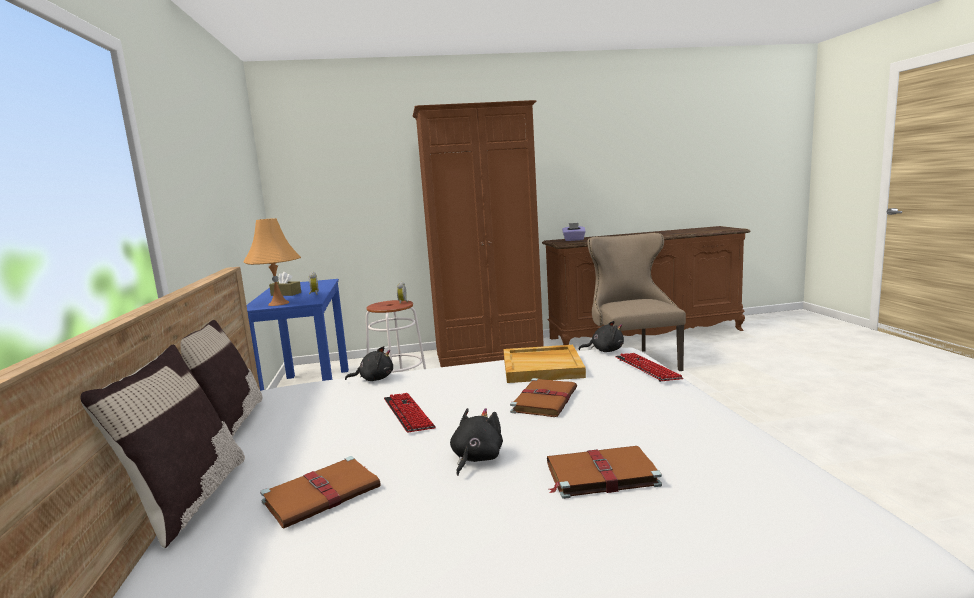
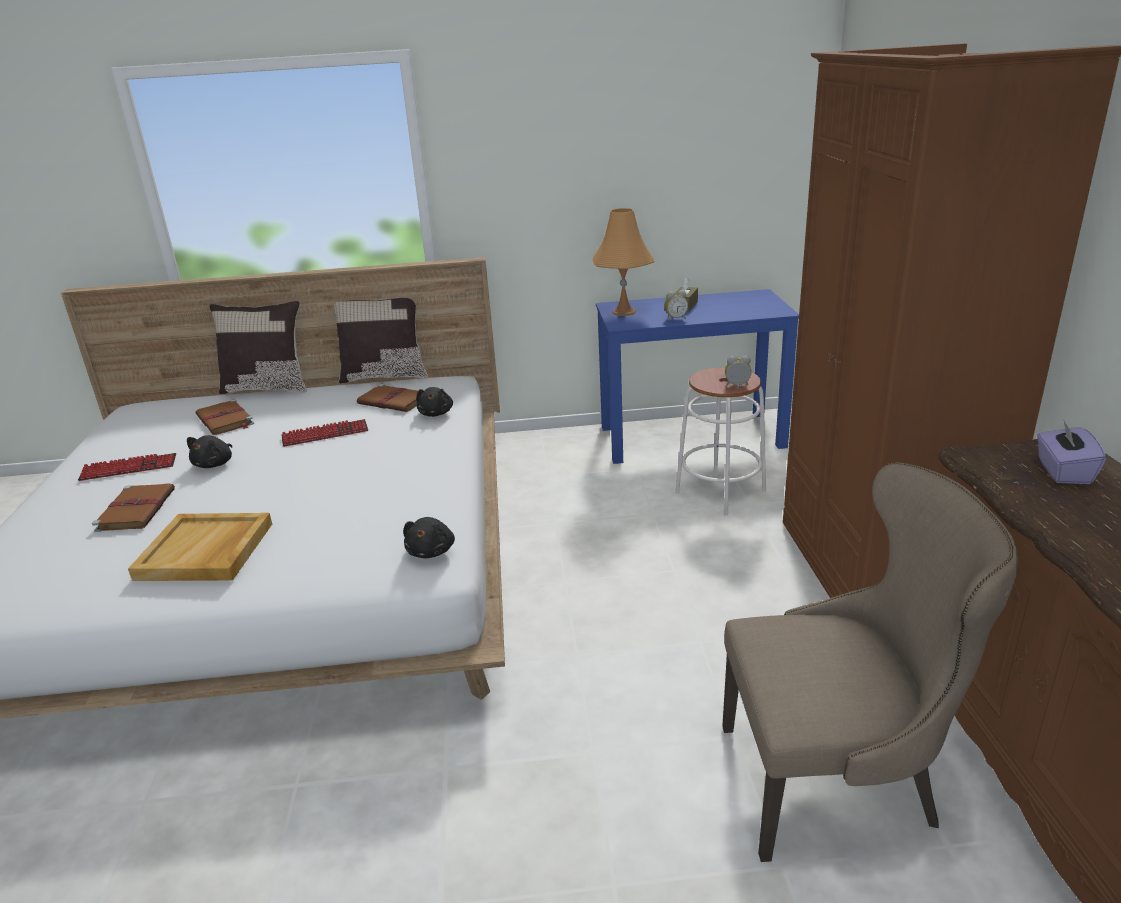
camera: 95 degrees right, 15 degrees up
black plush toy [450,408,503,476] -> black plush toy turned 75 degrees clockwise [187,435,232,468]
beige tray [504,345,586,383] -> beige tray moved to [128,513,272,581]
brown book [510,378,577,417] -> brown book moved to [357,384,418,412]
keyboard [615,353,683,382] -> keyboard moved to [78,453,176,481]

